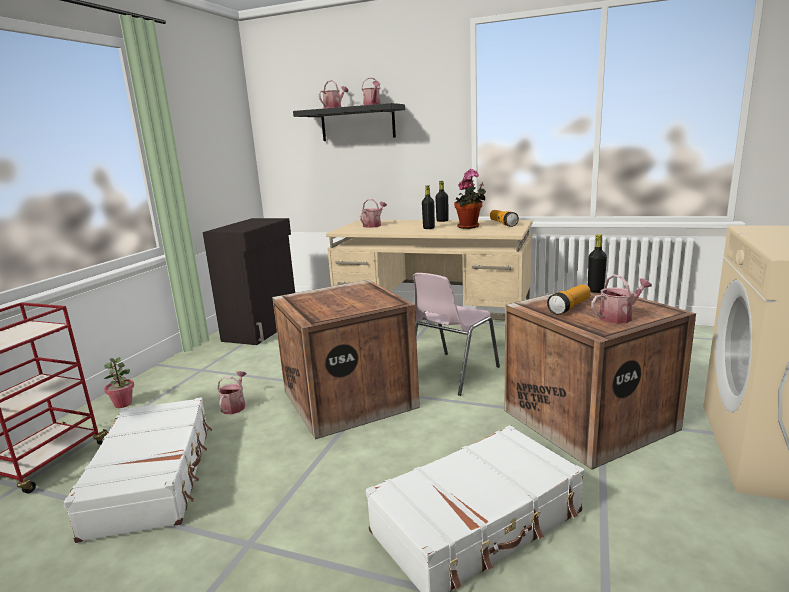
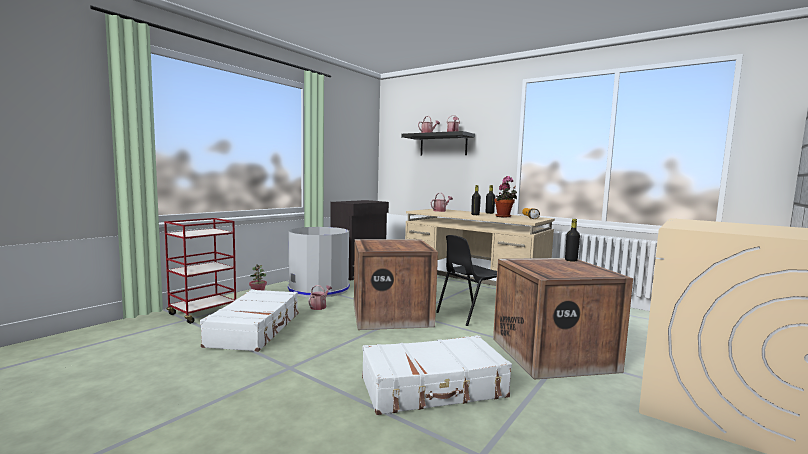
camera: 15 degrees right, 10 degrees down
pink chair [413,273,500,396] -> black chair [436,235,497,326]
flashlight [547,284,591,315] -> none
watering can [591,274,652,324] -> none
none -> grey trash can [288,227,350,298]

